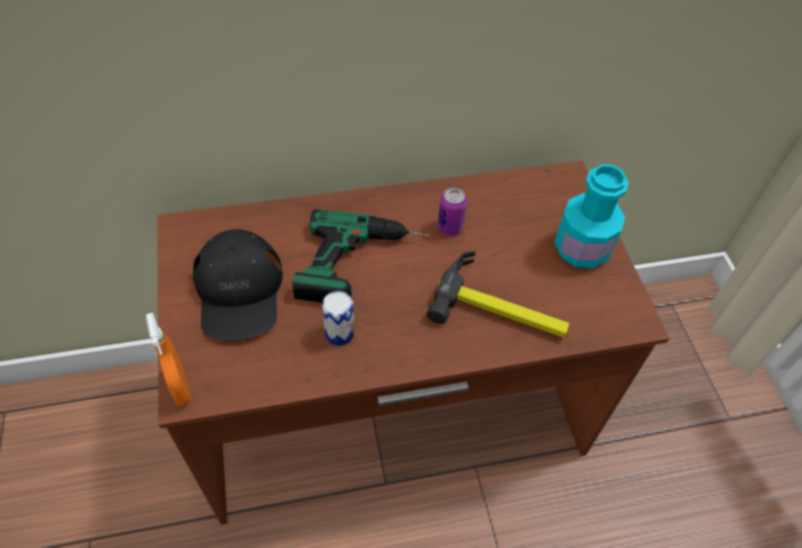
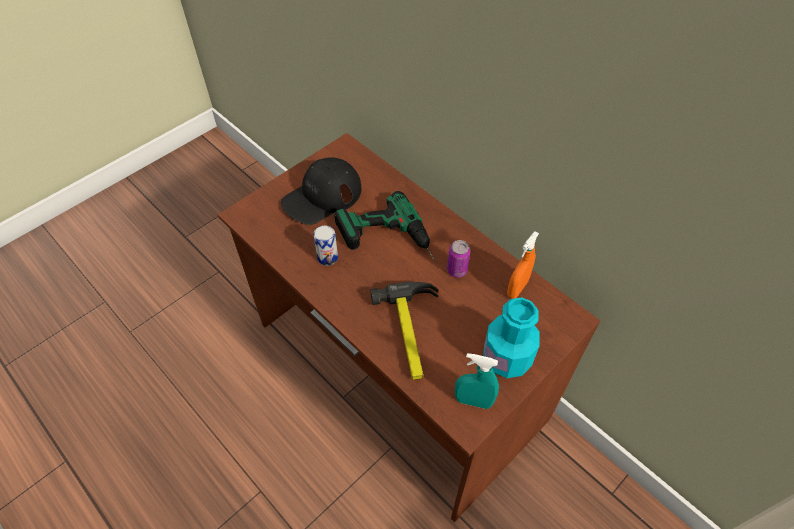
camera: 60 degrees right, 0 degrees up
orange spray bottle [146,313,191,406] -> orange spray bottle moved to [507,231,539,299]
none -> turquoise spray bottle [455,353,499,409]

